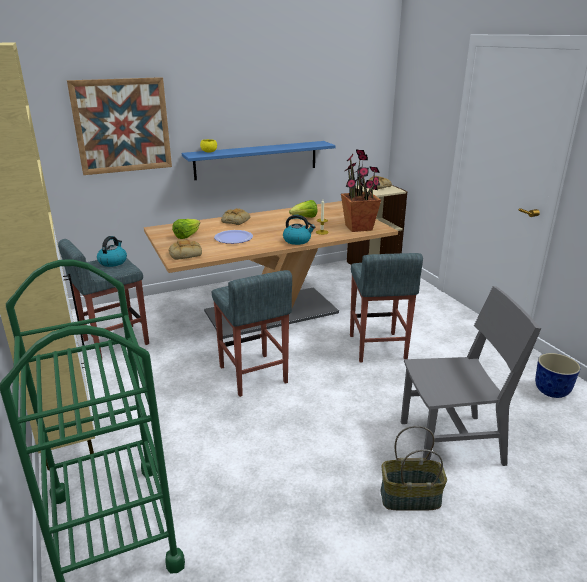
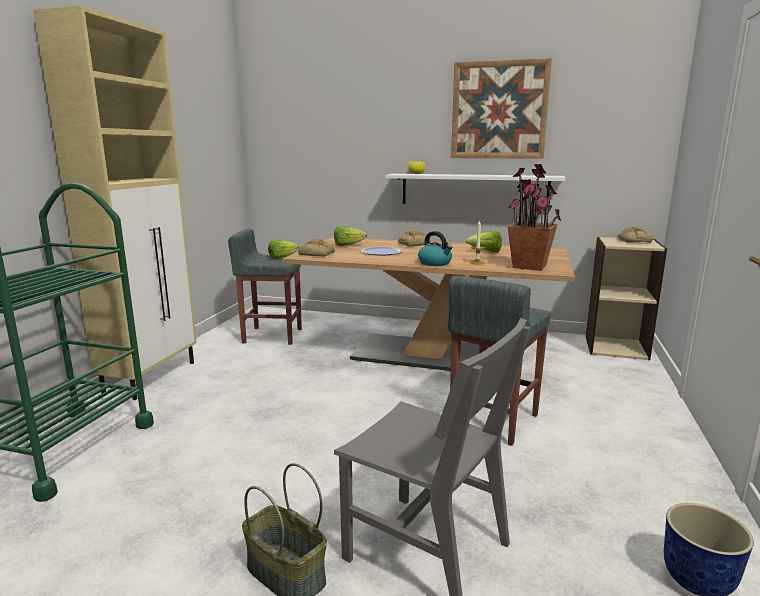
camera: 40 degrees right, 10 degrees down
picture [67,77,172,175] -> picture moved to [451,58,552,159]
kettle [97,236,127,267] -> lettuce [268,240,299,259]
blue shelf [182,141,336,180] -> white shelf [385,174,566,204]
grey stool [212,270,292,397] -> none

